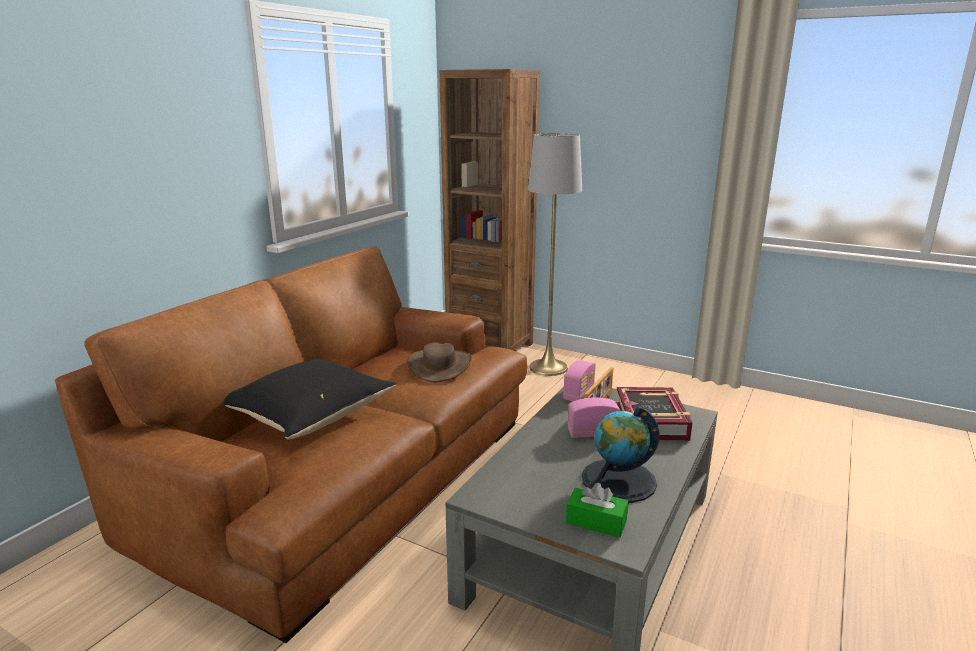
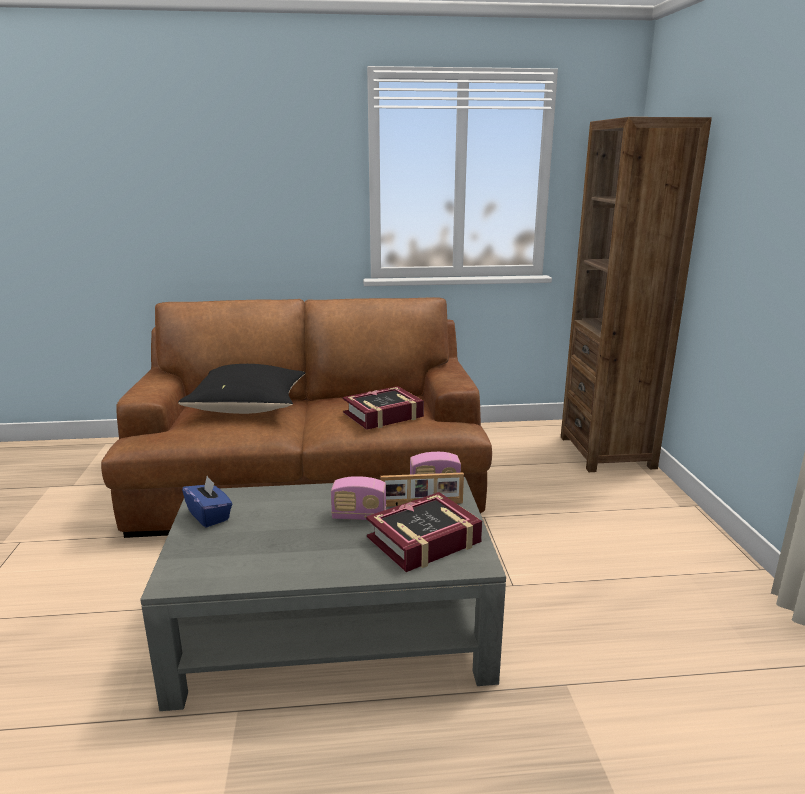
camera: 55 degrees right, 0 degrees up
brown hat [407,342,472,383] -> book [343,386,424,430]
grey floor lamp [528,133,582,376] -> none
green tissue box [566,483,629,537] -> none
radio [568,397,620,438] -> radio turned 135 degrees clockwise [331,476,387,520]
globe [582,406,659,503] -> none
none -> blue tissue box [182,476,232,528]

